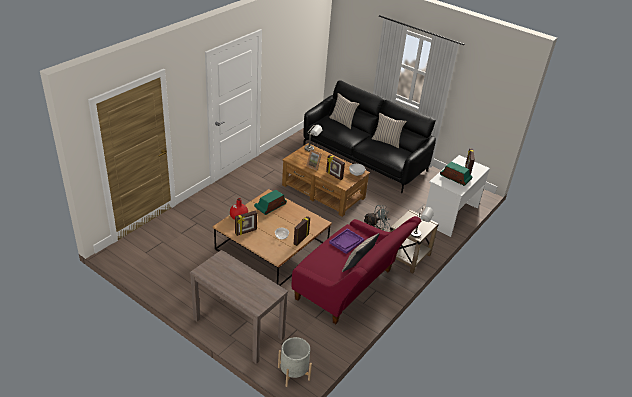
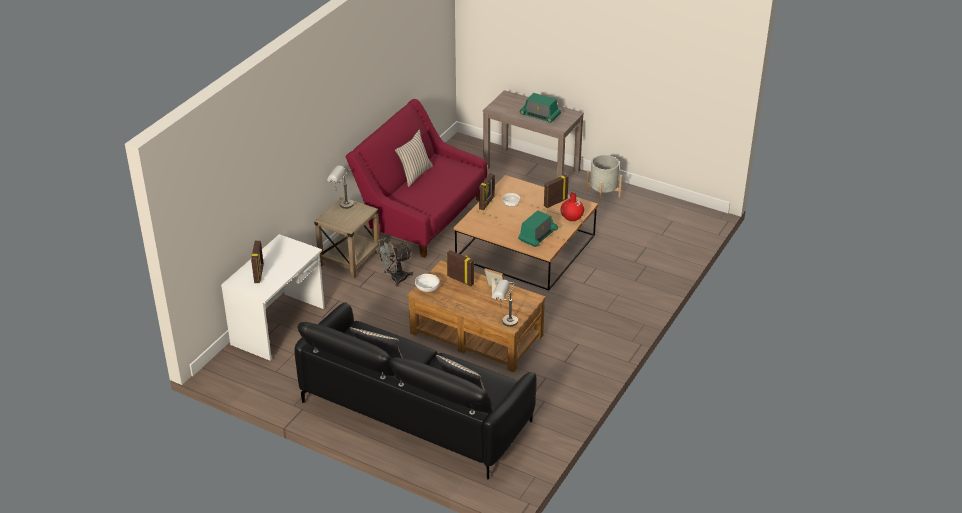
camera: 175 degrees right, 0 degrees up
grey planter [278,337,312,387] -> grey planter moved to [586,155,622,204]
purple tray [329,228,364,254] -> none
radio [440,161,472,186] -> radio moved to [520,93,561,123]

